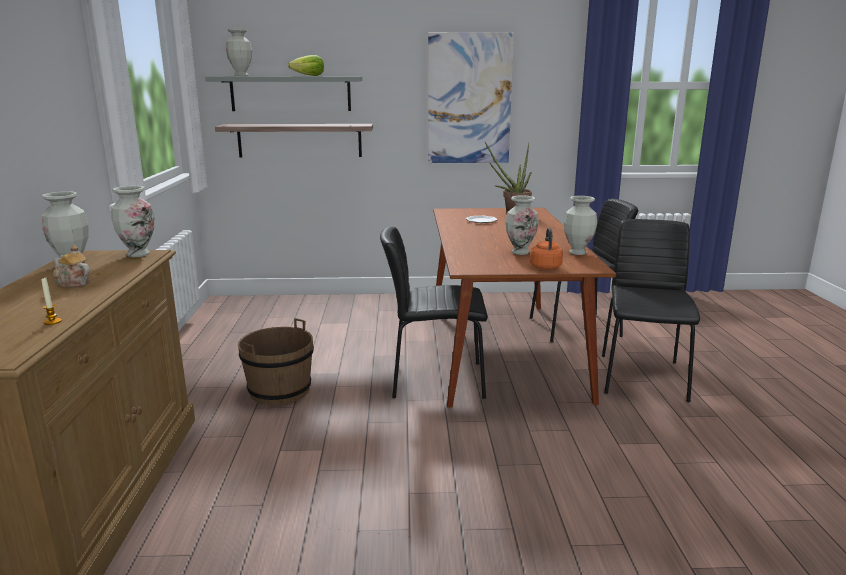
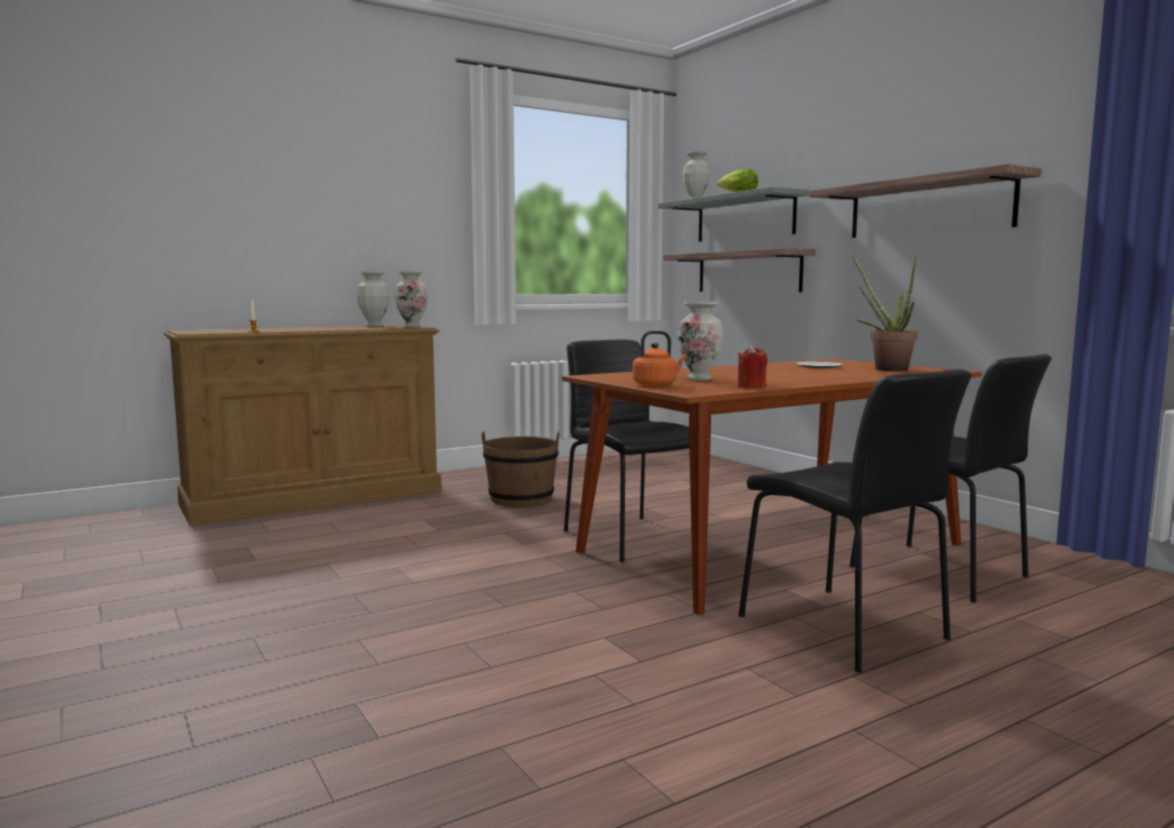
camera: 60 degrees right, 10 degrees down
teapot [53,245,90,287] -> none
picture [428,32,514,163] -> shelf [809,164,1041,238]
vase [564,196,597,255] -> red candle [738,345,768,388]
black chair [602,219,700,402] -> black chair turned 75 degrees clockwise [738,369,972,673]

